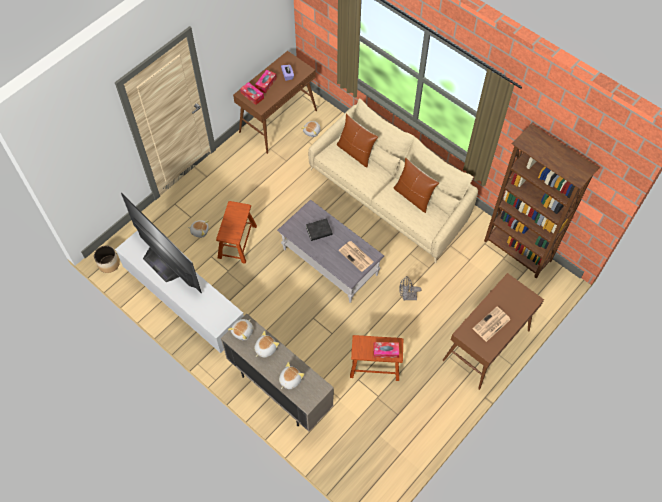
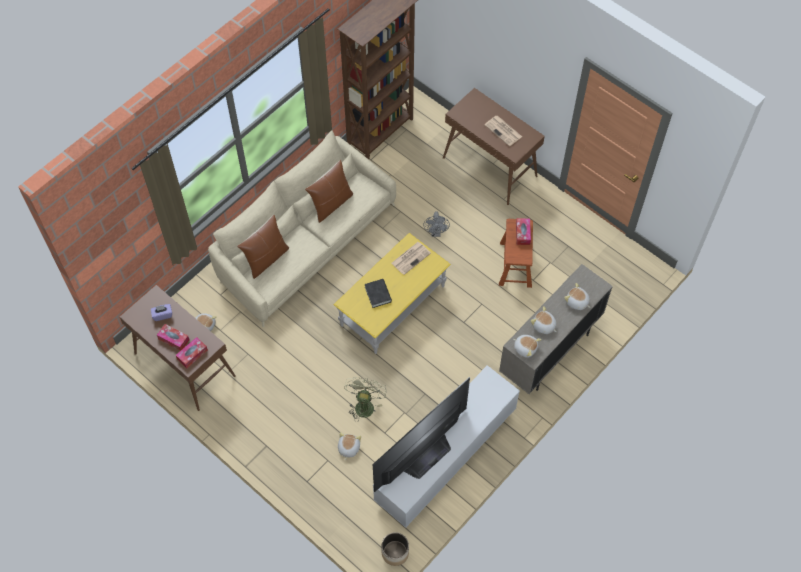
camera: 90 degrees left, 0 degrees up
brown stool [216,201,257,264] -> green fan [344,377,387,422]
grey coffee table [277,199,384,303] -> yellow coffee table [333,233,451,354]

